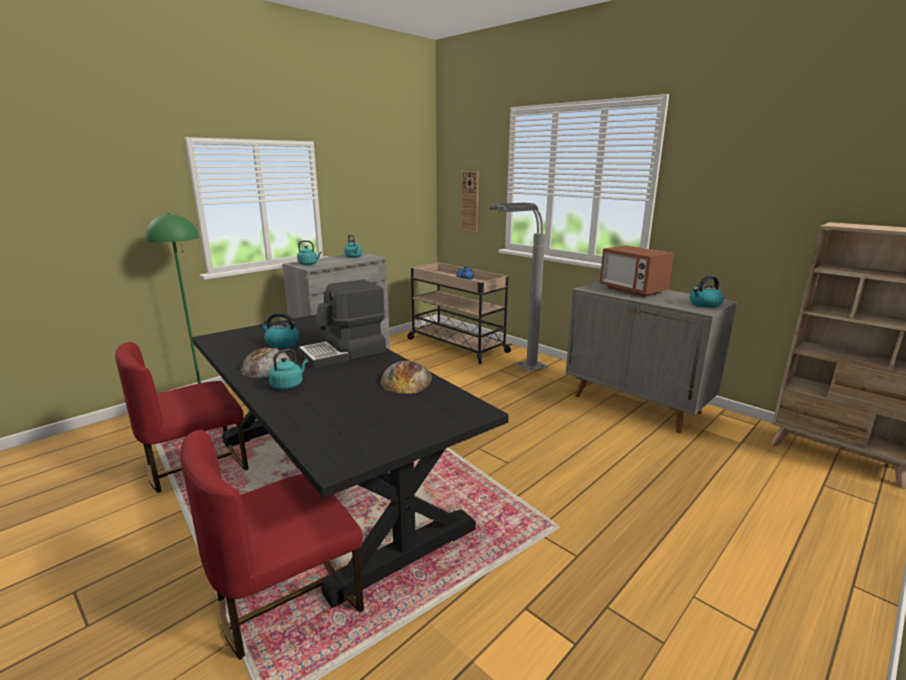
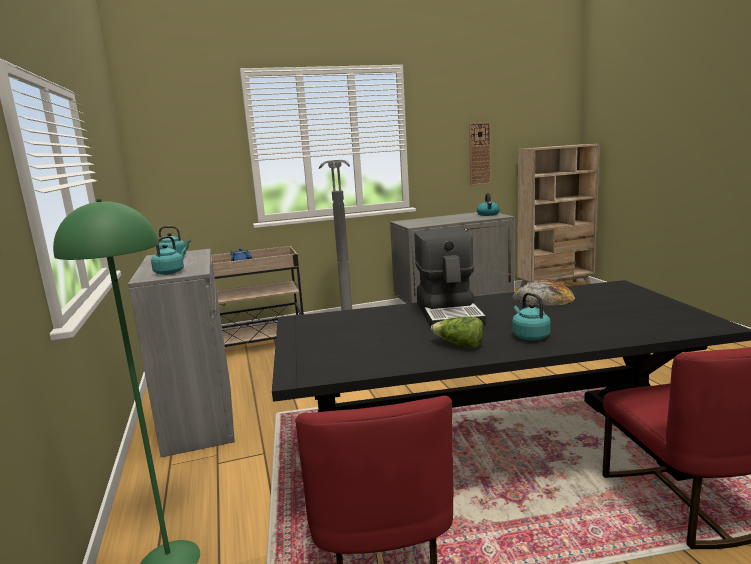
camera: 60 degrees left, 5 degrees down
bread [239,347,291,378] -> lettuce [431,316,484,348]
kettle [259,313,299,348] -> none
wall clock [461,171,479,232] -> wall clock moved to [469,122,491,186]
microwave [600,246,674,296] -> none

